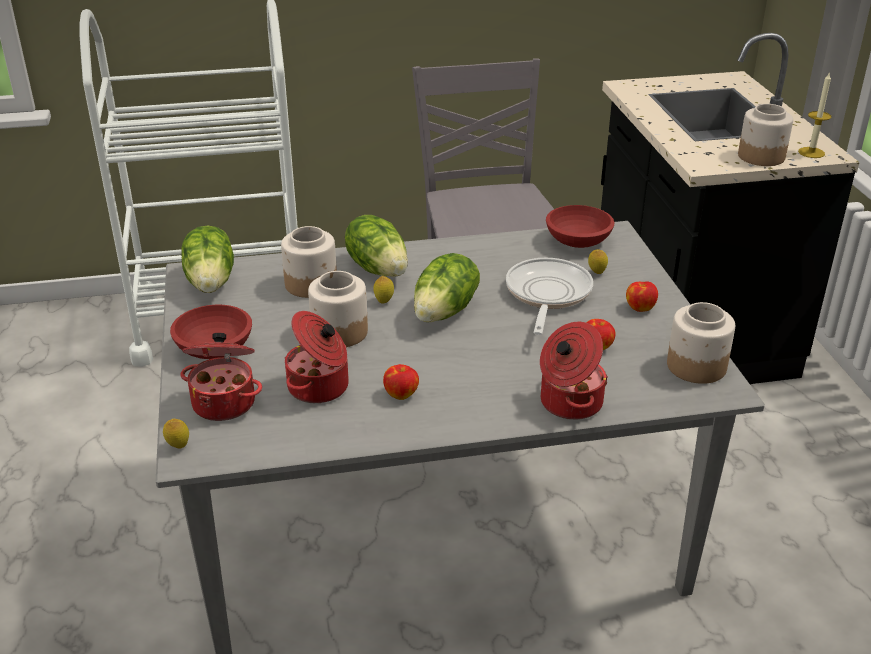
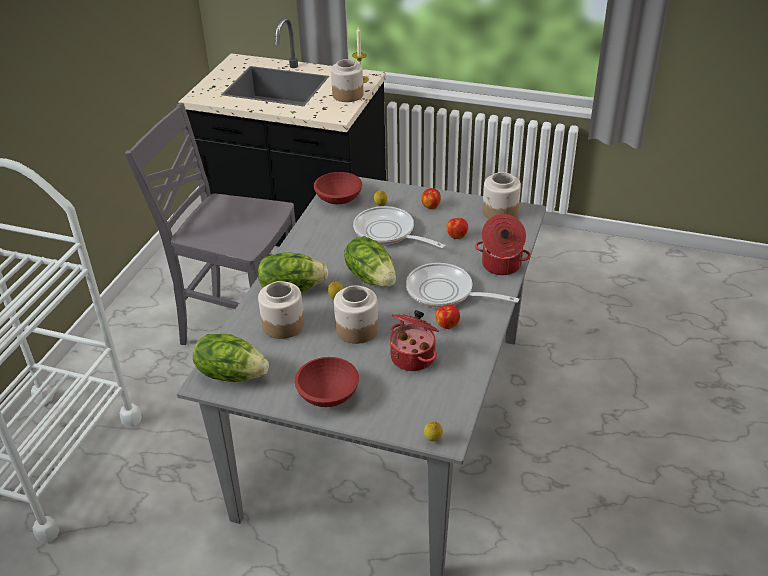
camera: 60 degrees left, 5 degrees up
cooking pot [180,333,262,421] -> none
none -> frying pan [406,263,519,308]

